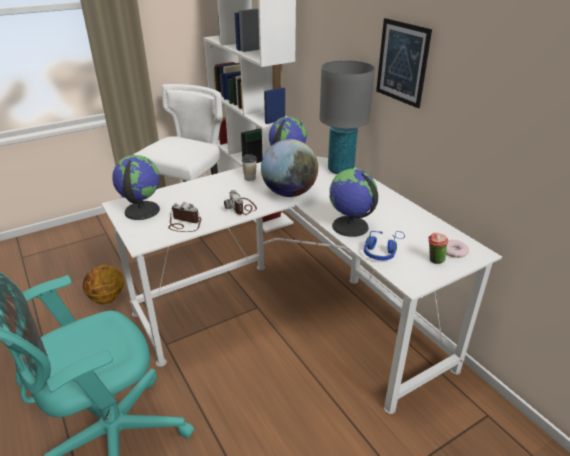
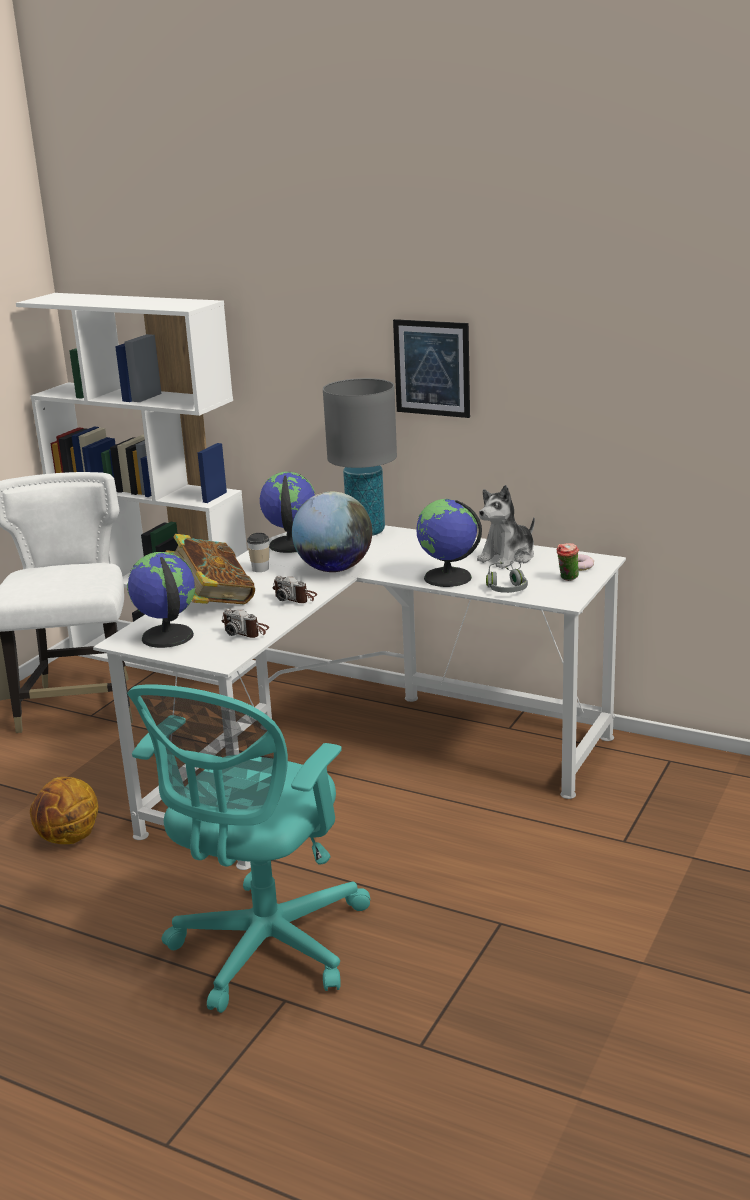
camera: 30 degrees left, 10 degrees down
camera [168,202,201,232] -> camera turned 135 degrees counterclockwise [222,608,269,638]
blue headphones [364,231,405,260] -> grey headphones [486,560,528,593]
none -> book [166,534,255,604]
none -> plush toy [477,485,535,569]

